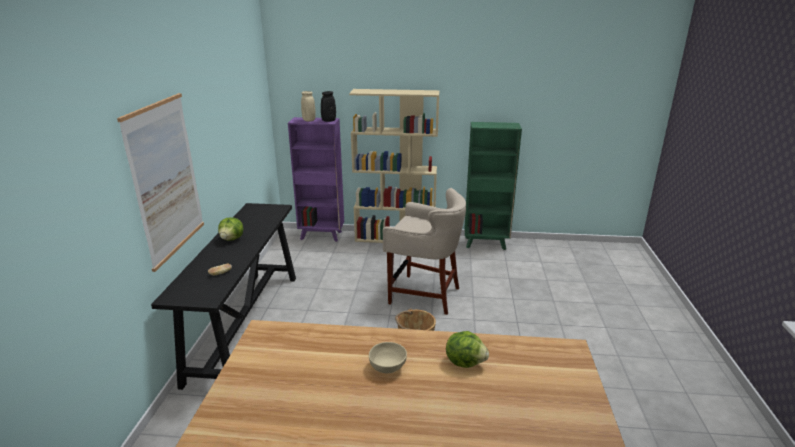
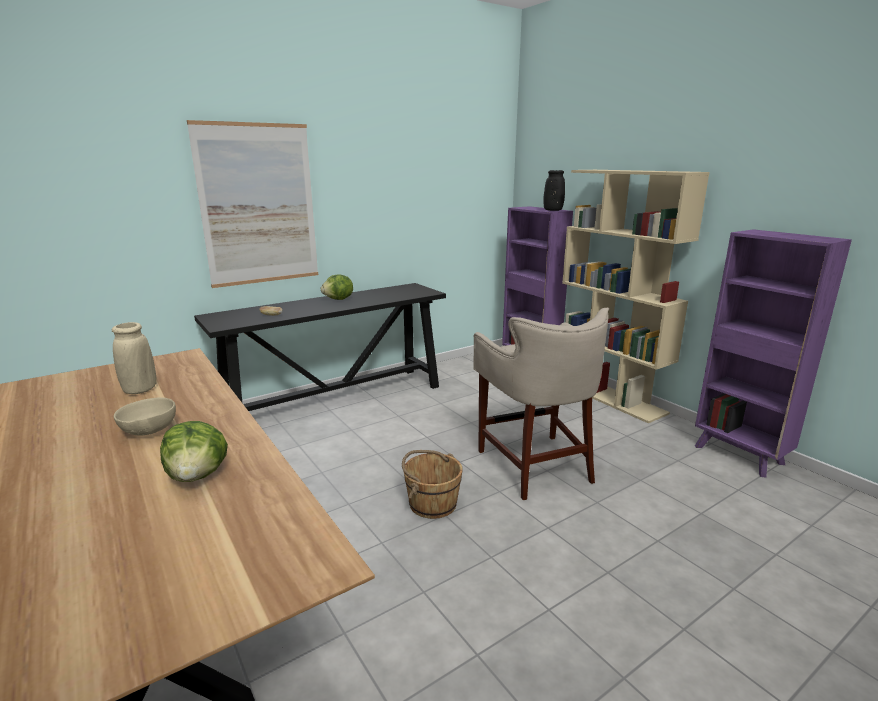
camera: 50 degrees right, 5 degrees down
beige vase [301,91,316,122] -> beige vase moved to [112,322,157,394]
green bookcase [465,122,522,250] -> purple bookcase [695,229,852,478]

